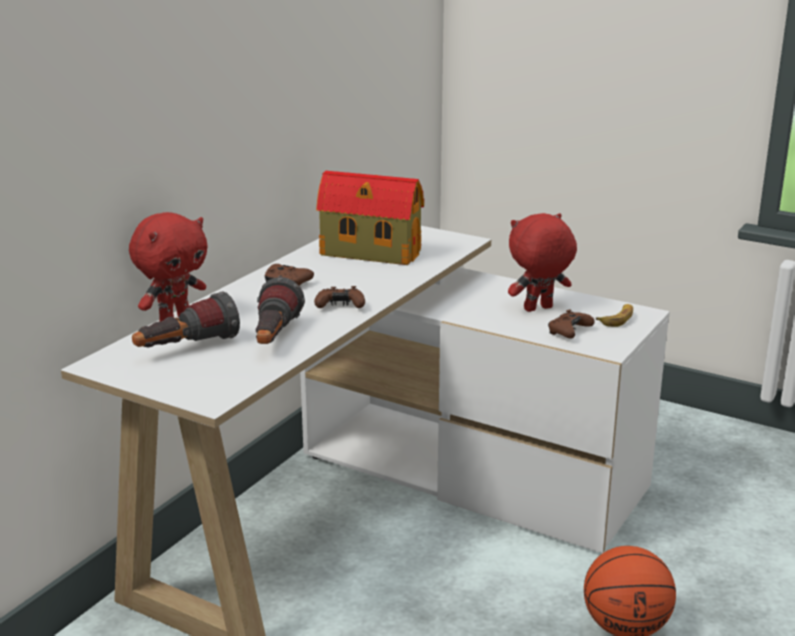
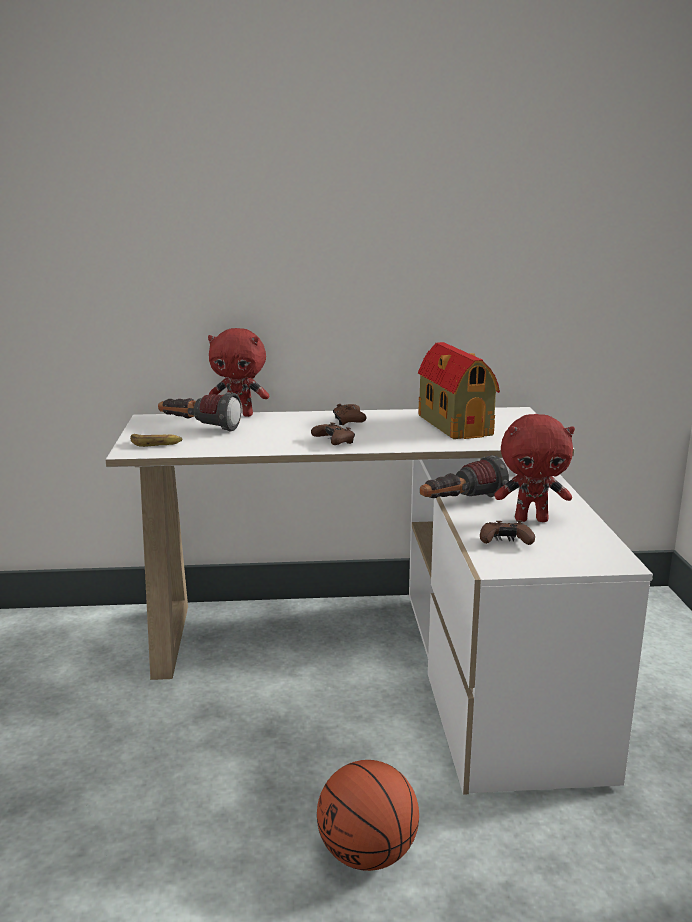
camera: 55 degrees right, 5 degrees down
flashlight [255,277,305,344] -> flashlight moved to [420,455,509,498]
red plush toy [508,213,577,312] -> red plush toy turned 150 degrees clockwise [494,414,575,522]
banana [595,304,633,327] -> banana moved to [130,434,182,447]

